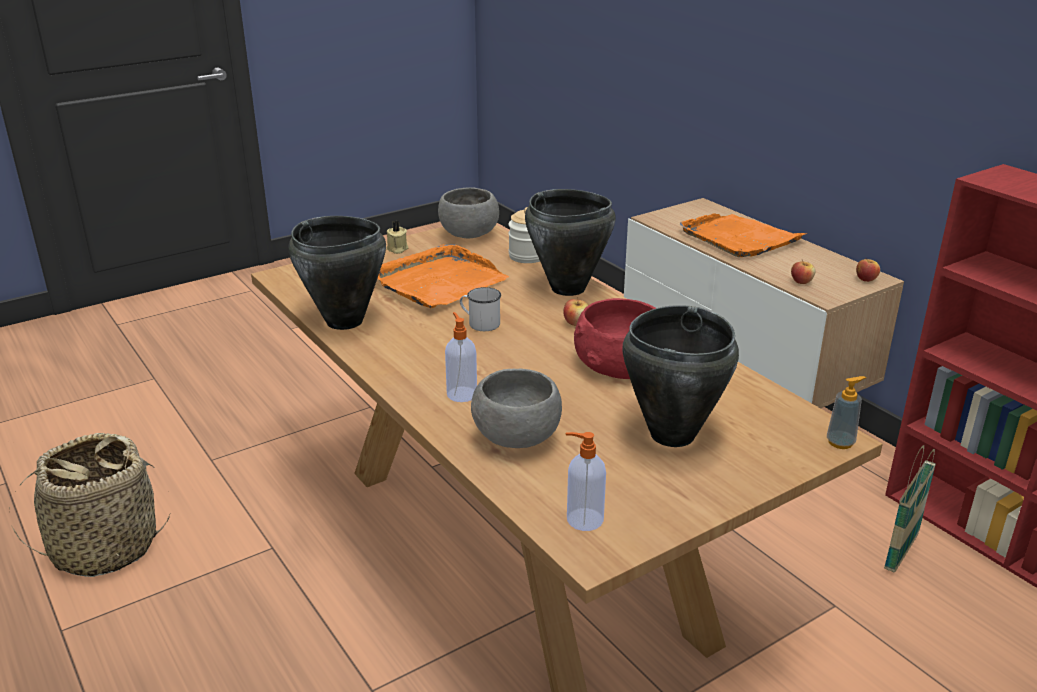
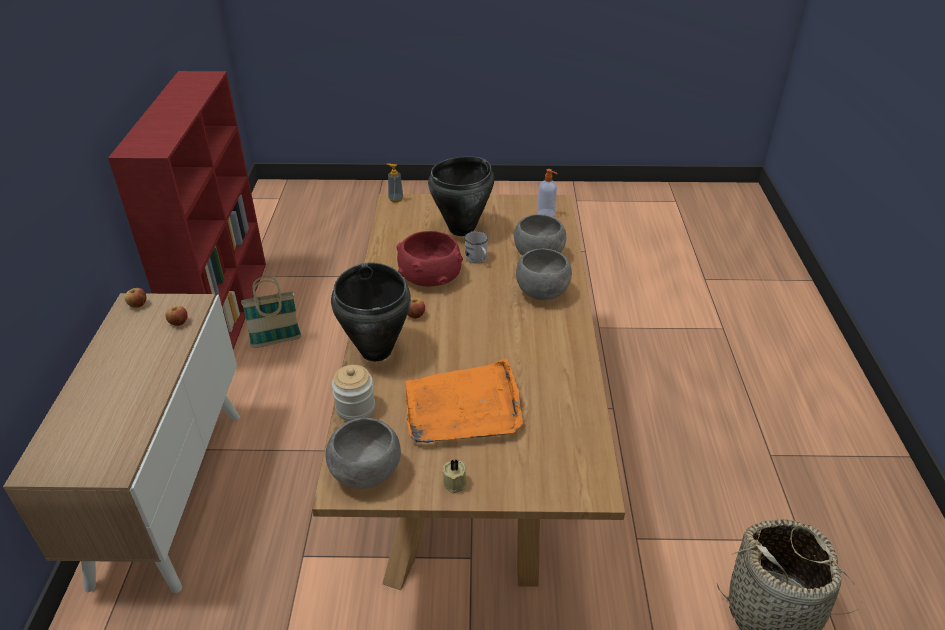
camera: 145 degrees left, 10 degrees up
black cooking pot [288,216,386,330] -> none
soap dispenser [445,312,477,402] -> grey bowl [516,248,572,300]
white mug [460,287,501,331] -> white mug moved to [464,231,488,263]
orange tray [680,213,806,257] -> none

